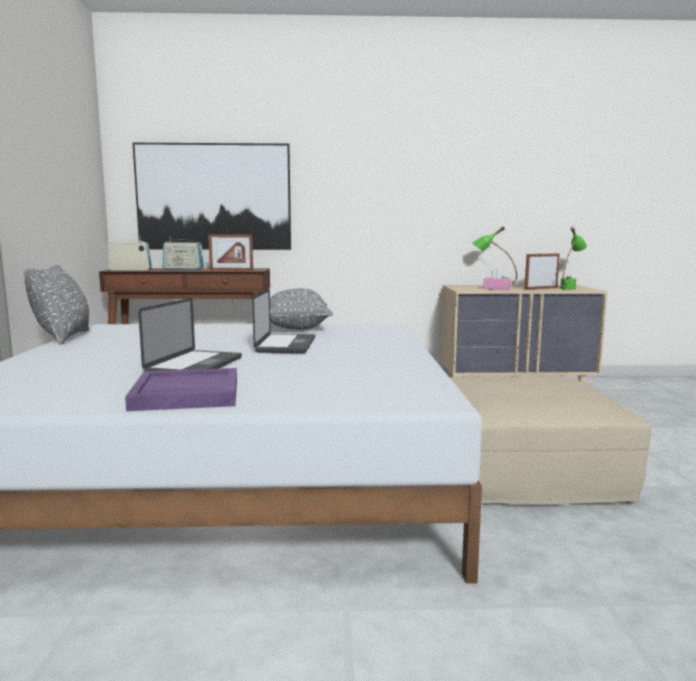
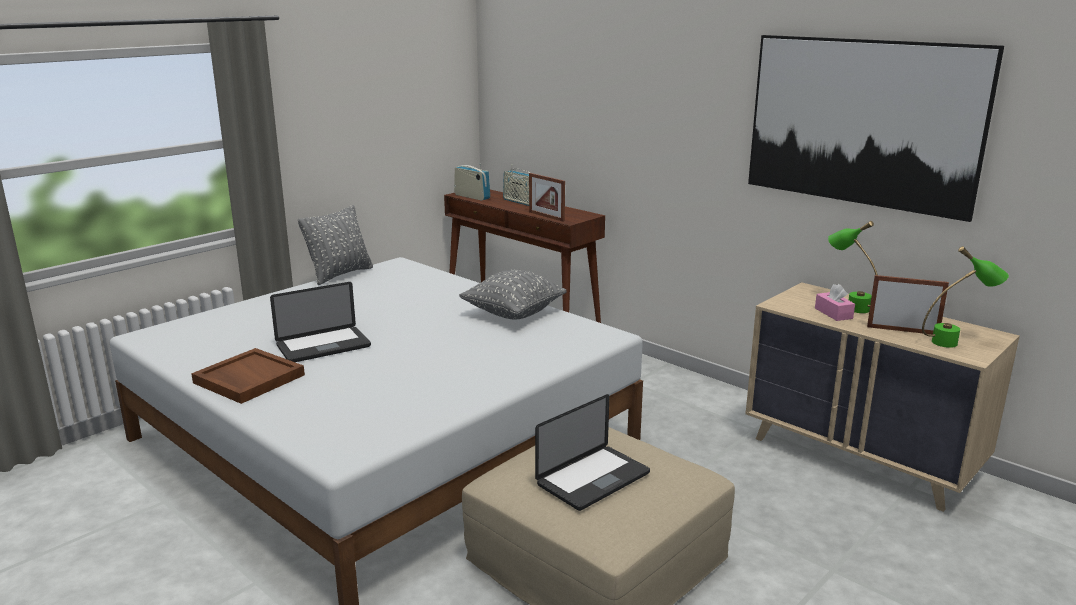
camera: 45 degrees right, 10 degrees up
purple tray [125,368,237,411] -> brown tray [191,348,305,404]
picture [133,143,291,250] -> picture moved to [748,35,1004,222]
laptop [252,289,315,353] -> laptop moved to [535,394,650,511]

